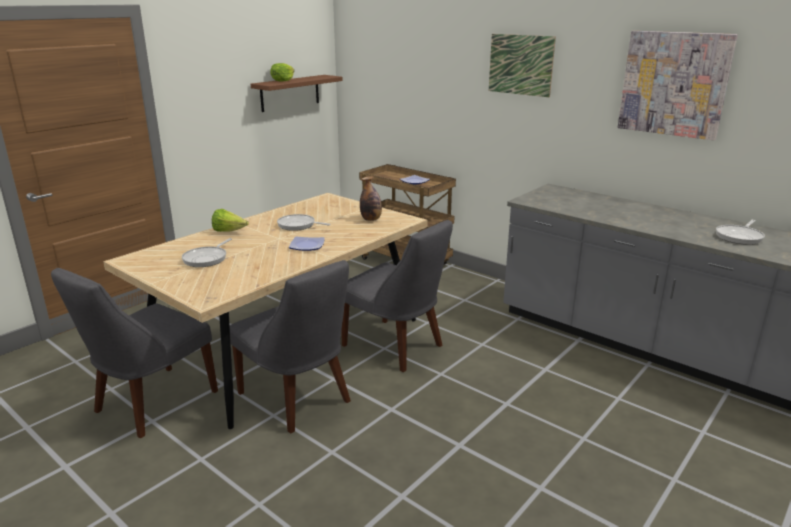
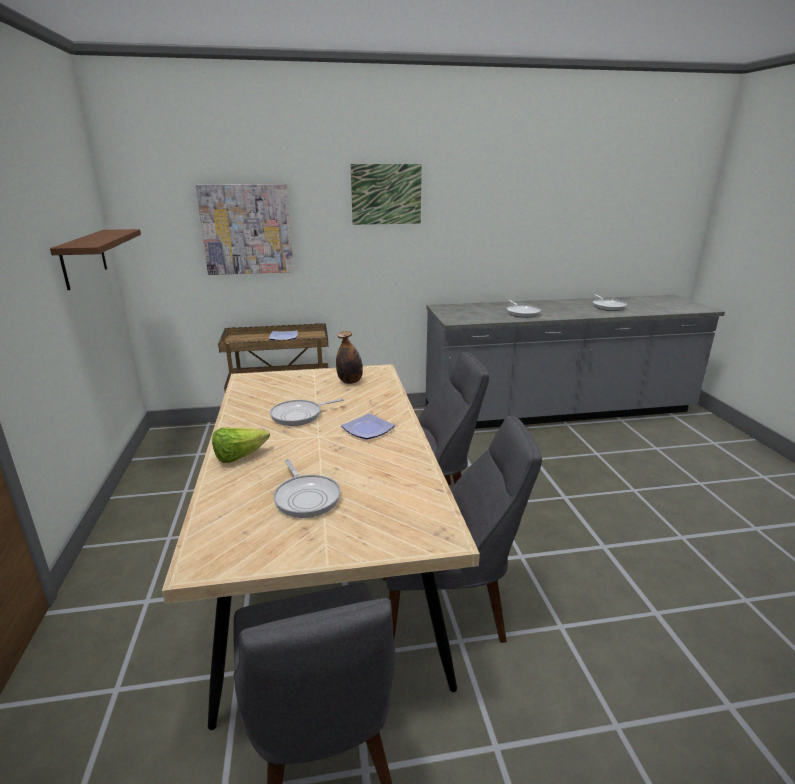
camera: 50 degrees left, 0 degrees up
lettuce [270,63,294,81] -> none
picture [618,31,738,140] -> picture moved to [196,184,294,275]
none -> frying pan [507,300,541,318]

